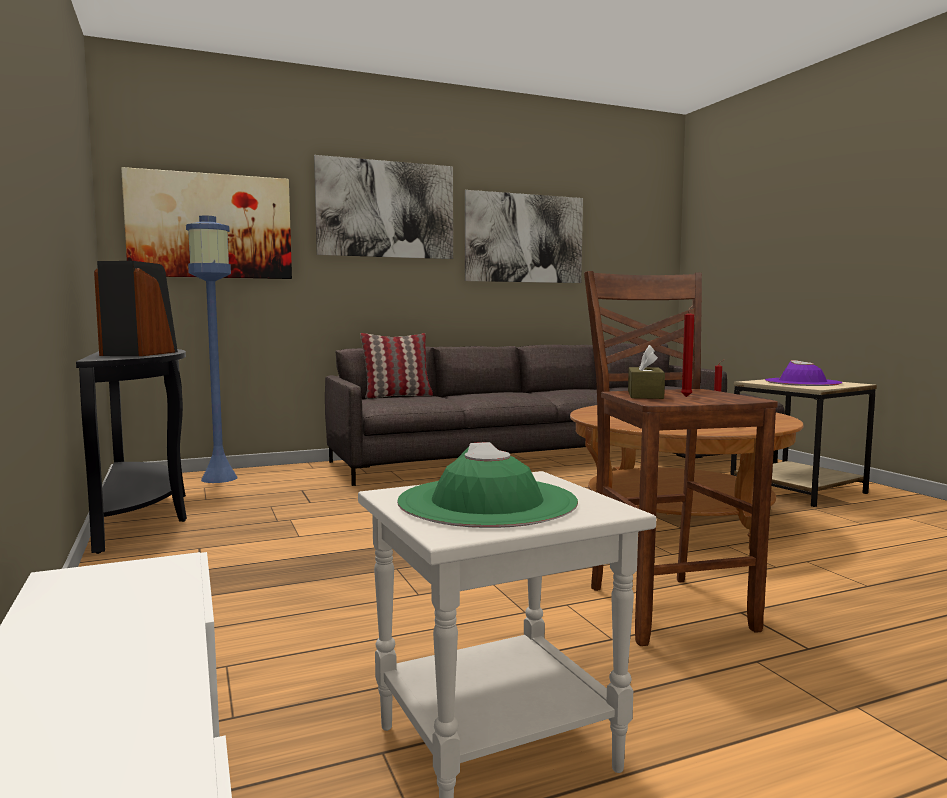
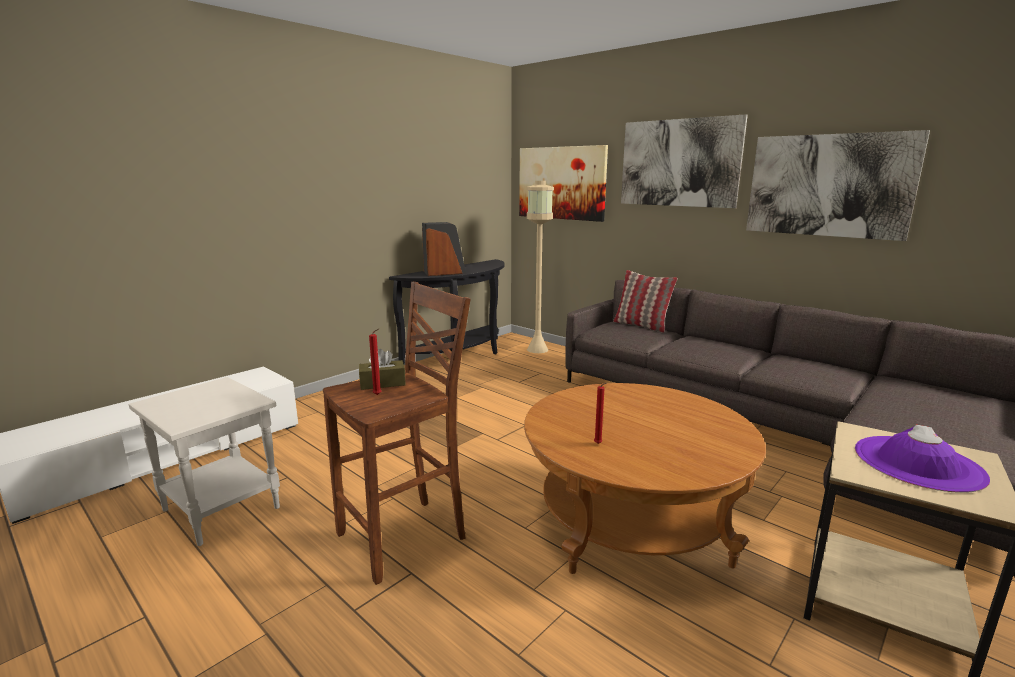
camera: 65 degrees right, 10 degrees up
blue floor lamp [186,215,237,483] -> beige floor lamp [527,181,554,353]
green hat [397,442,578,528] -> none

